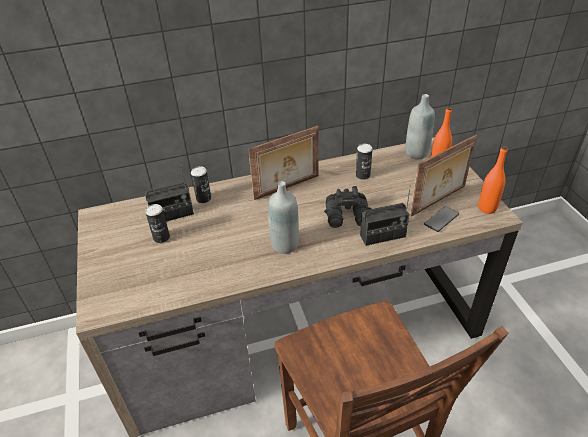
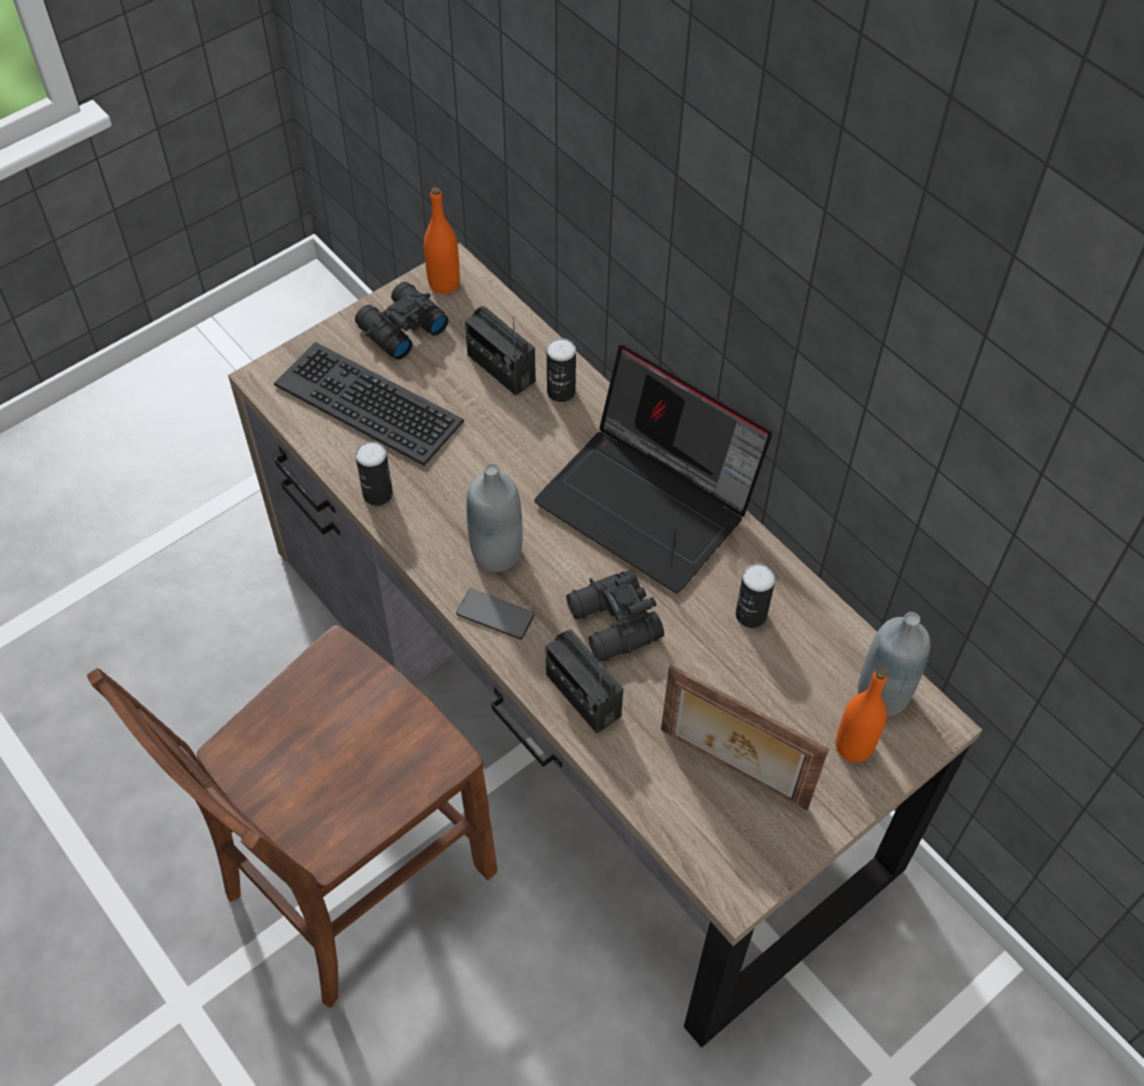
camera: 65 degrees right, 15 degrees up
can [145,204,170,243] -> can moved to [355,441,393,506]
picture frame [248,126,319,200] -> laptop [534,345,772,593]
phone [424,206,459,232] -> phone moved to [456,589,535,639]
orange bottle [478,146,508,214] -> orange bottle moved to [424,187,460,294]
none -> keyboard [274,342,464,466]
none -> black binoculars [355,282,449,360]

